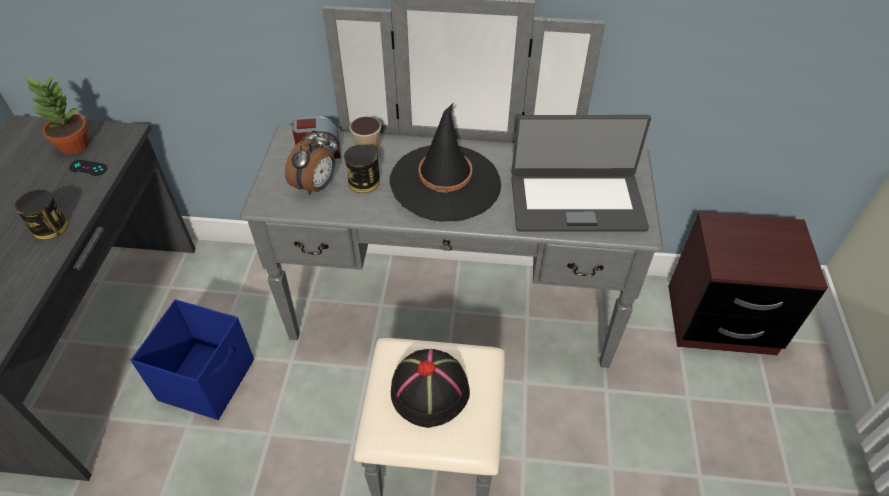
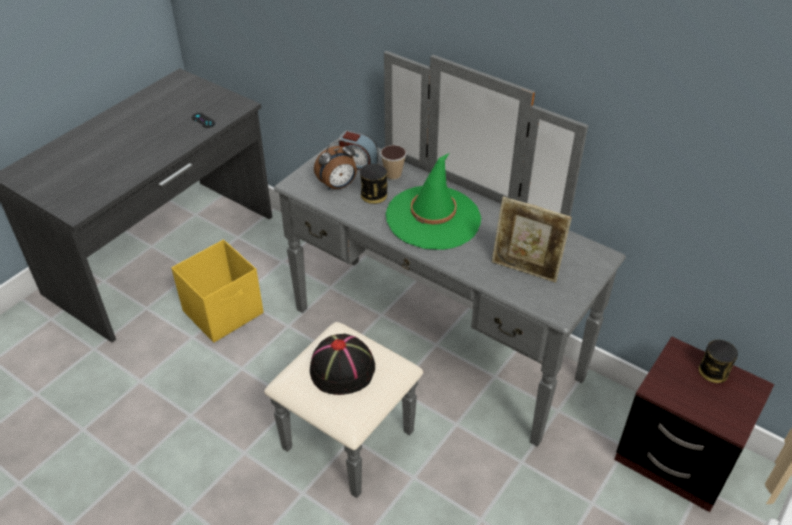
camera: 30 degrees right, 5 degrees down
can [15,190,68,240] -> can moved to [699,340,738,383]
potted plant [26,74,89,154] -> none
blue storage box [131,299,254,420] -> yellow storage box [171,240,264,343]
black hat [390,103,501,222] -> green hat [386,153,481,250]
laptop [511,115,651,232] -> picture frame [492,196,572,283]

